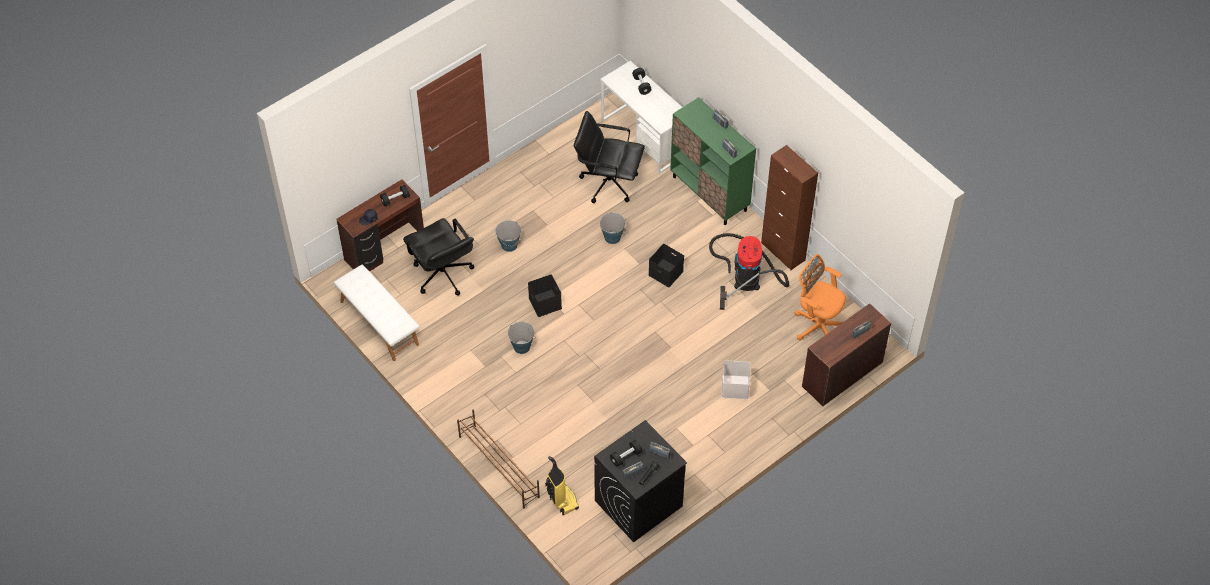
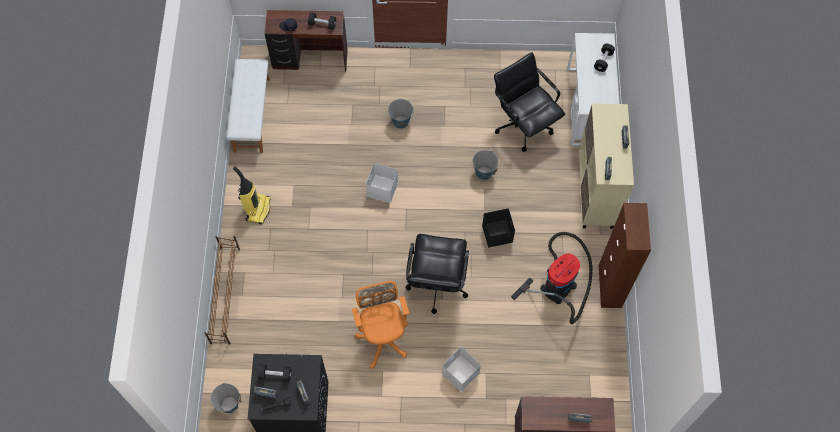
camera: 40 degrees right, 10 degrees up
black office chair [403,218,474,296] -> black office chair moved to [405,234,469,314]
bucket [508,322,535,354] -> bucket moved to [211,383,241,413]
black storage box [528,275,562,317] -> white storage box [366,163,398,203]
vacuum cleaner [545,456,579,515] -> vacuum cleaner moved to [233,166,271,225]
green cabinet [670,97,756,225] -> beige cabinet [579,104,634,229]
orange office chair [795,254,846,340] -> orange office chair moved to [352,281,409,369]

